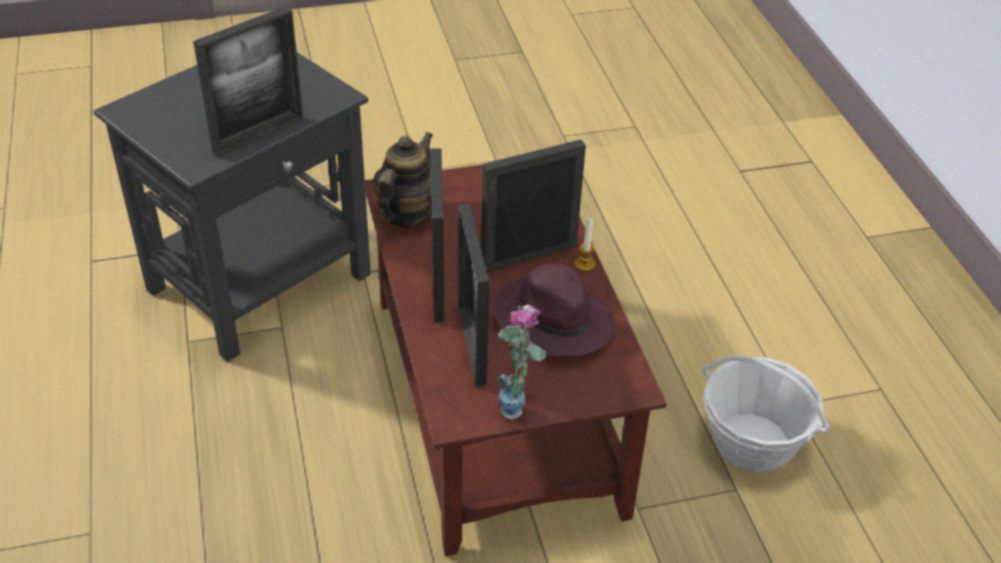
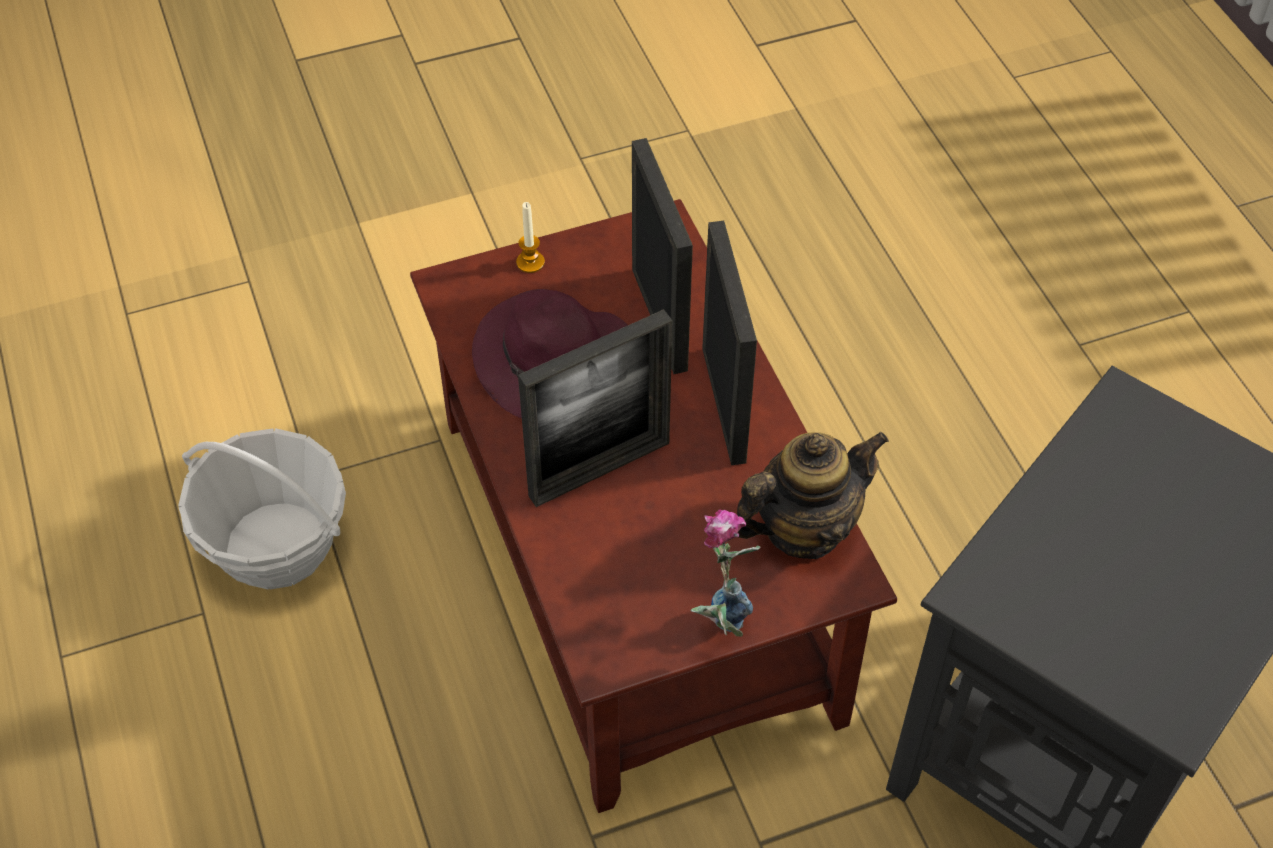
camera: 175 degrees right, 10 degrees up
picture frame [193,6,304,157] -> none
teapot [373,132,433,228] -> teapot turned 135 degrees counterclockwise [737,431,889,559]
vase [498,304,546,420] -> vase moved to [690,509,761,637]
candle [575,217,596,271] -> candle moved to [516,202,545,273]

